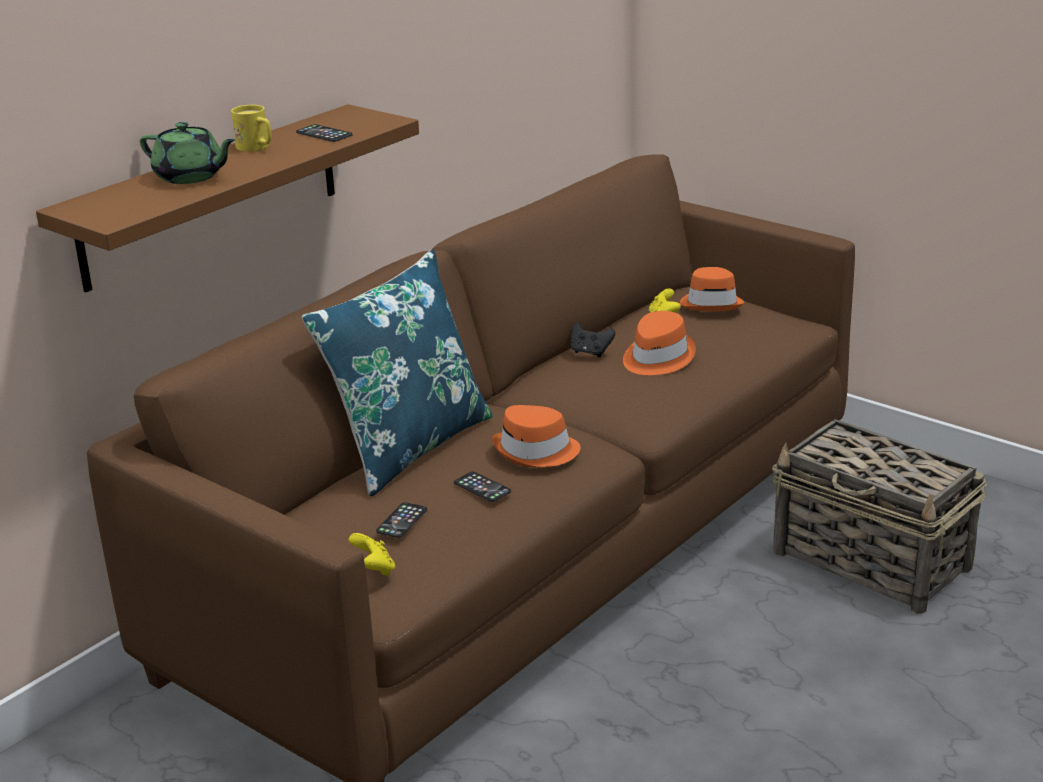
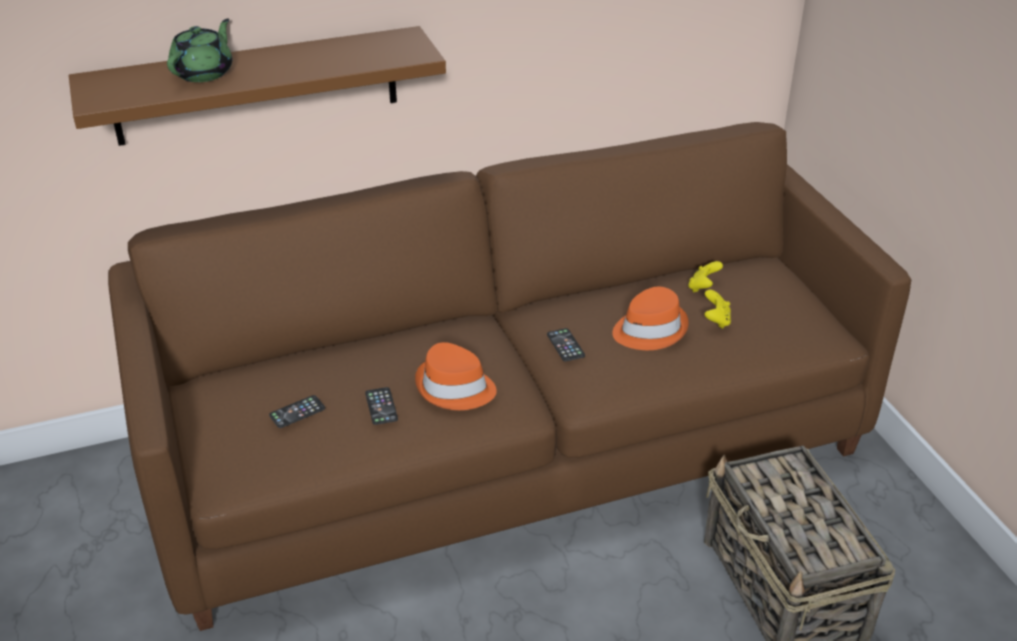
camera: 30 degrees right, 10 degrees up
green teapot [140,122,235,184] -> green teapot turned 120 degrees counterclockwise [167,19,232,82]
yellow mug [231,105,271,152] -> none
phone [296,124,352,142] -> phone moved to [547,328,585,362]
blue pillow [302,250,493,496] -> none
yellow game controller [348,533,395,576] -> yellow game controller moved to [704,290,731,329]
black game controller [571,323,615,357] -> none
orange hat [679,267,744,312] -> none

